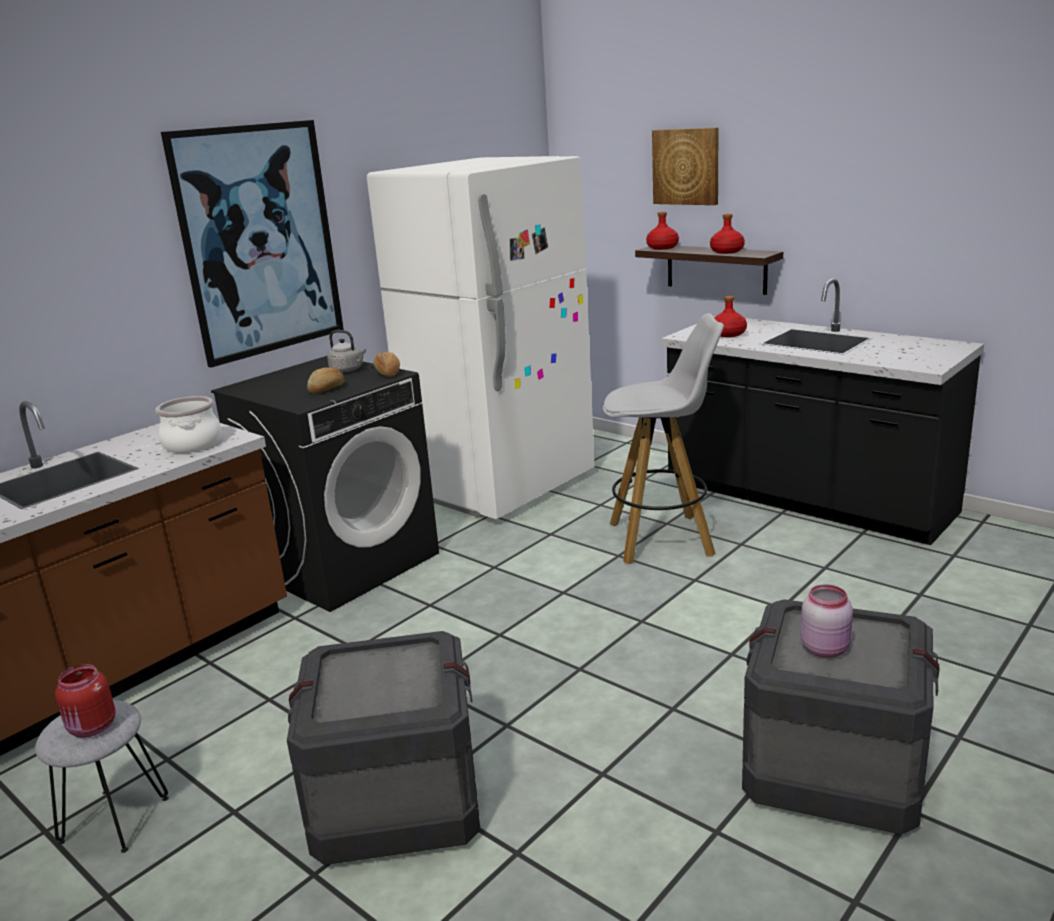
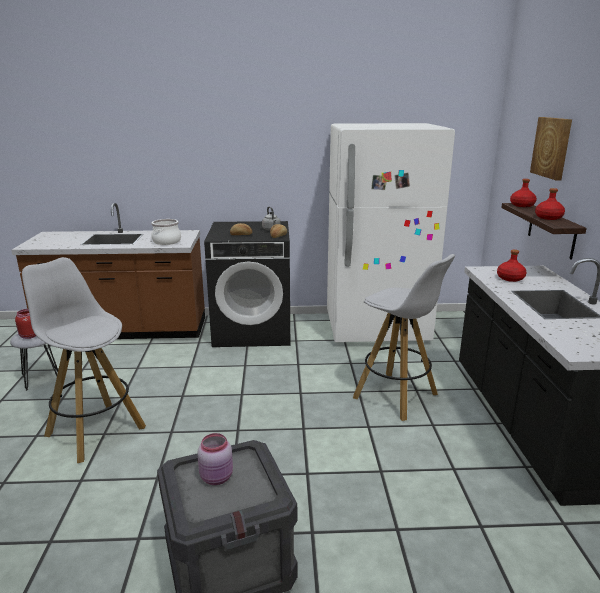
camera: 45 degrees right, 0 degrees up
picture [161,120,344,368] -> none
crate [287,631,481,865] -> white stool [22,257,146,463]

